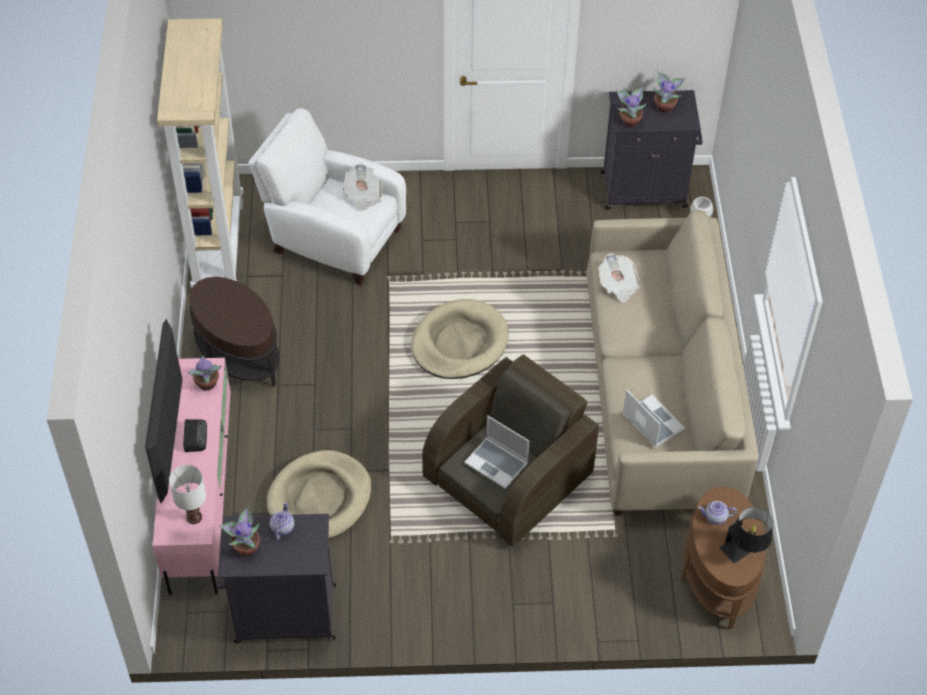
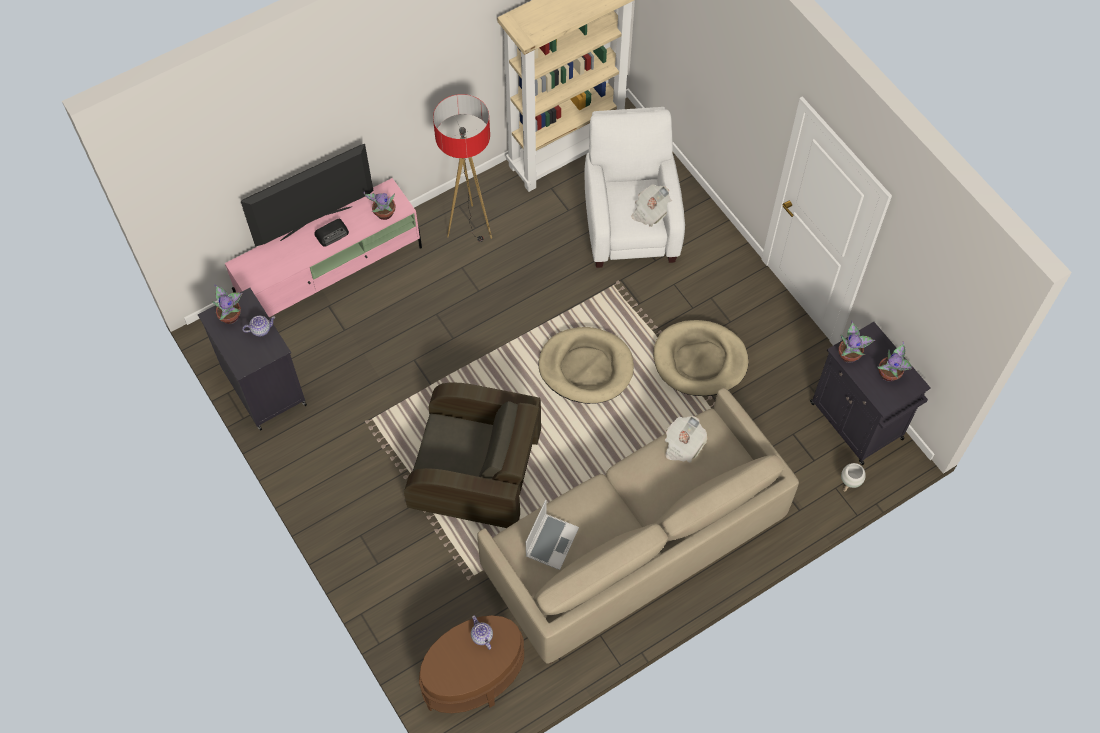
camera: 60 degrees right, 10 degrees up
white table lamp [169,465,206,524] -> none
brown side table [189,277,279,387] -> floor lamp [433,94,492,242]
beige dog bed [267,450,371,539] -> beige dog bed moved to [653,320,748,396]
laptop [464,415,529,489] -> none
black table lamp [720,507,773,563] -> none

